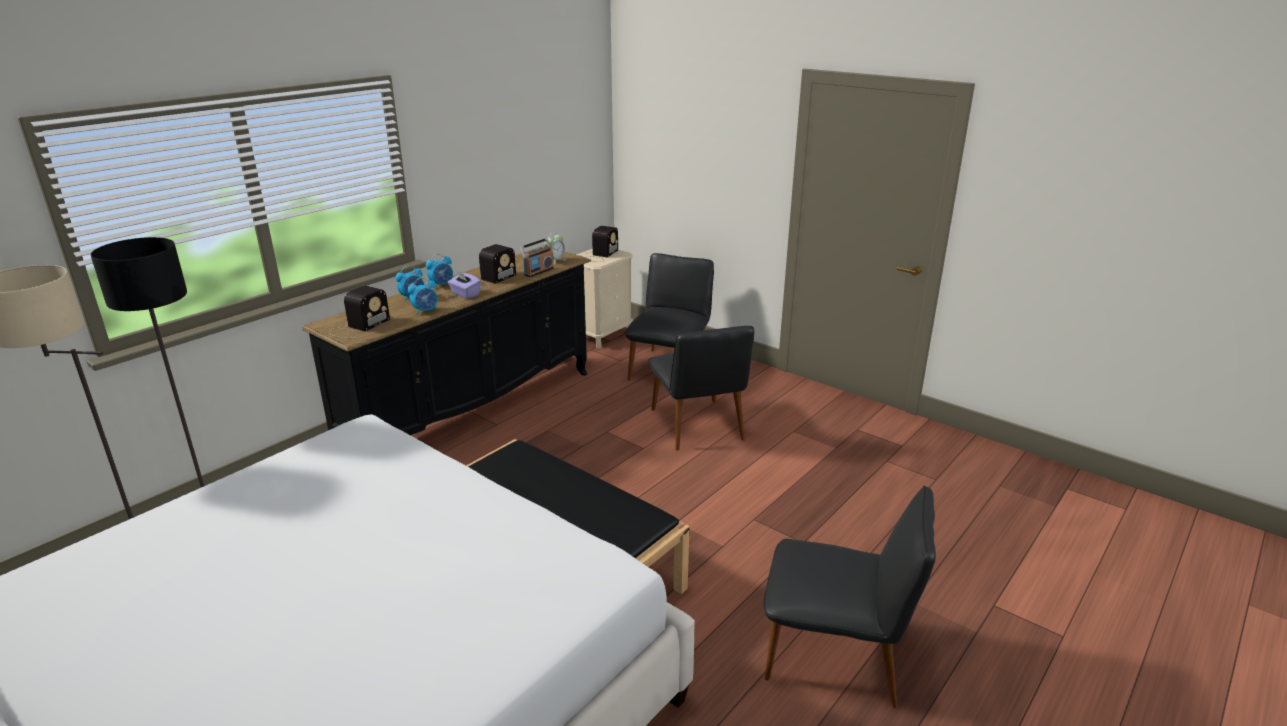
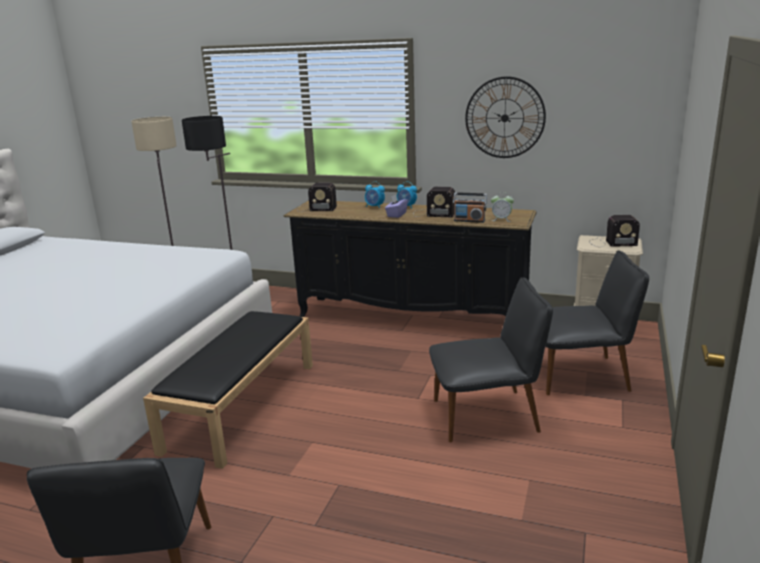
camera: 70 degrees right, 5 degrees down
alarm clock [408,278,437,315] -> none
black chair [648,326,754,451] -> black chair turned 150 degrees counterclockwise [429,277,553,442]
none -> wall clock [465,76,546,158]

